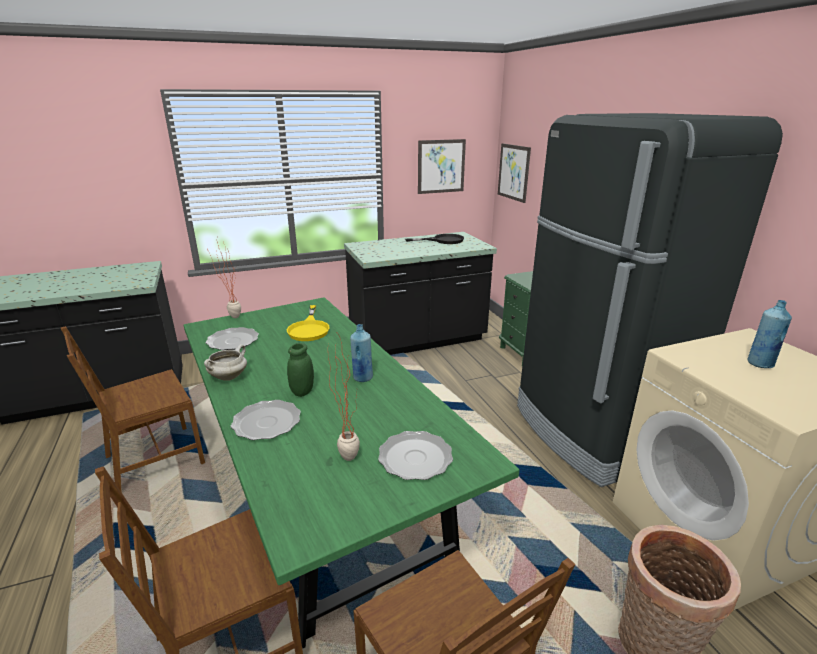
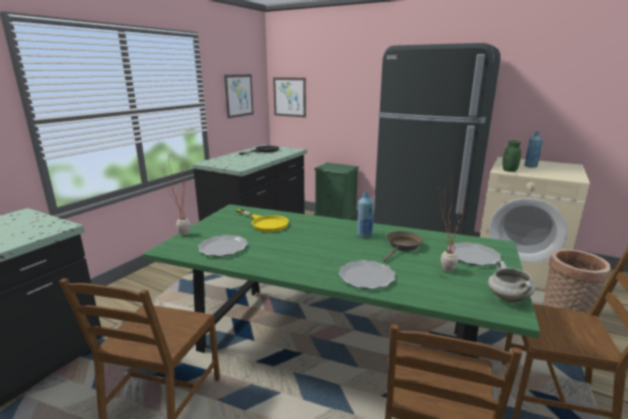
camera: 40 degrees left, 5 degrees down
white cooking pot [204,344,247,381] -> white cooking pot moved to [488,261,535,302]
green jar [287,343,314,397] -> green jar moved to [502,140,521,172]
none -> brown frying pan [383,231,424,262]

